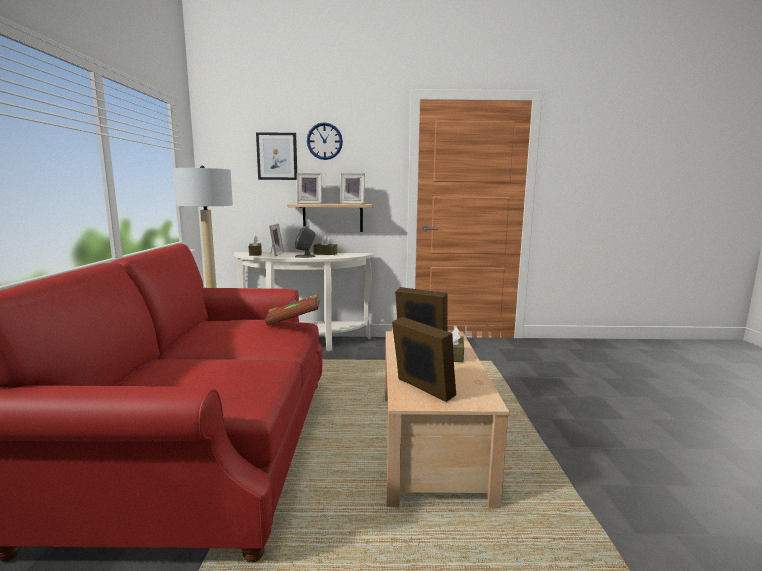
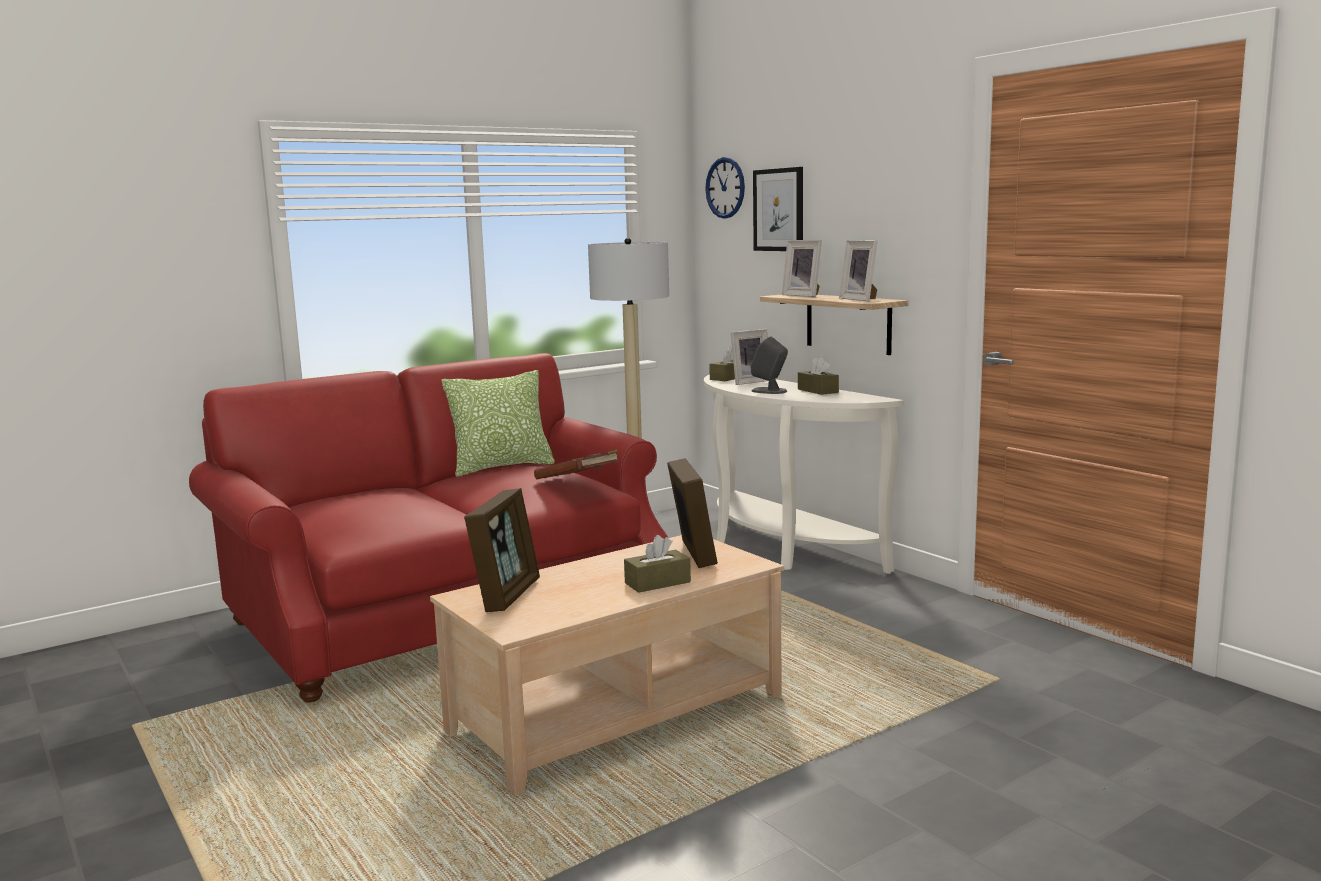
camera: 55 degrees right, 0 degrees up
wall clock [307,122,343,160] -> wall clock moved to [705,157,745,219]
none -> pillow [441,370,555,476]

